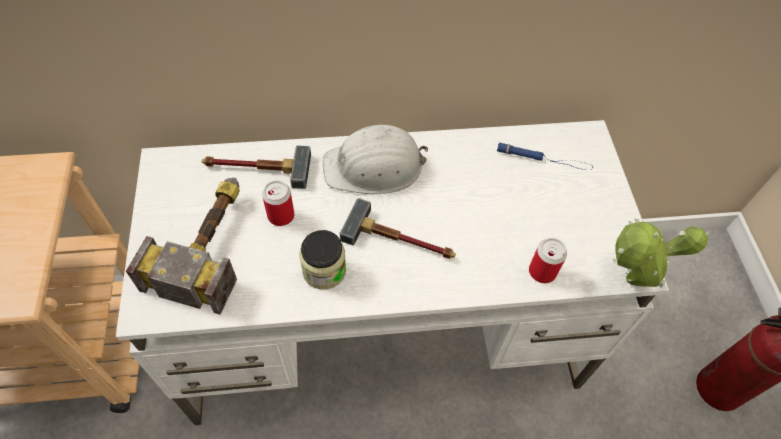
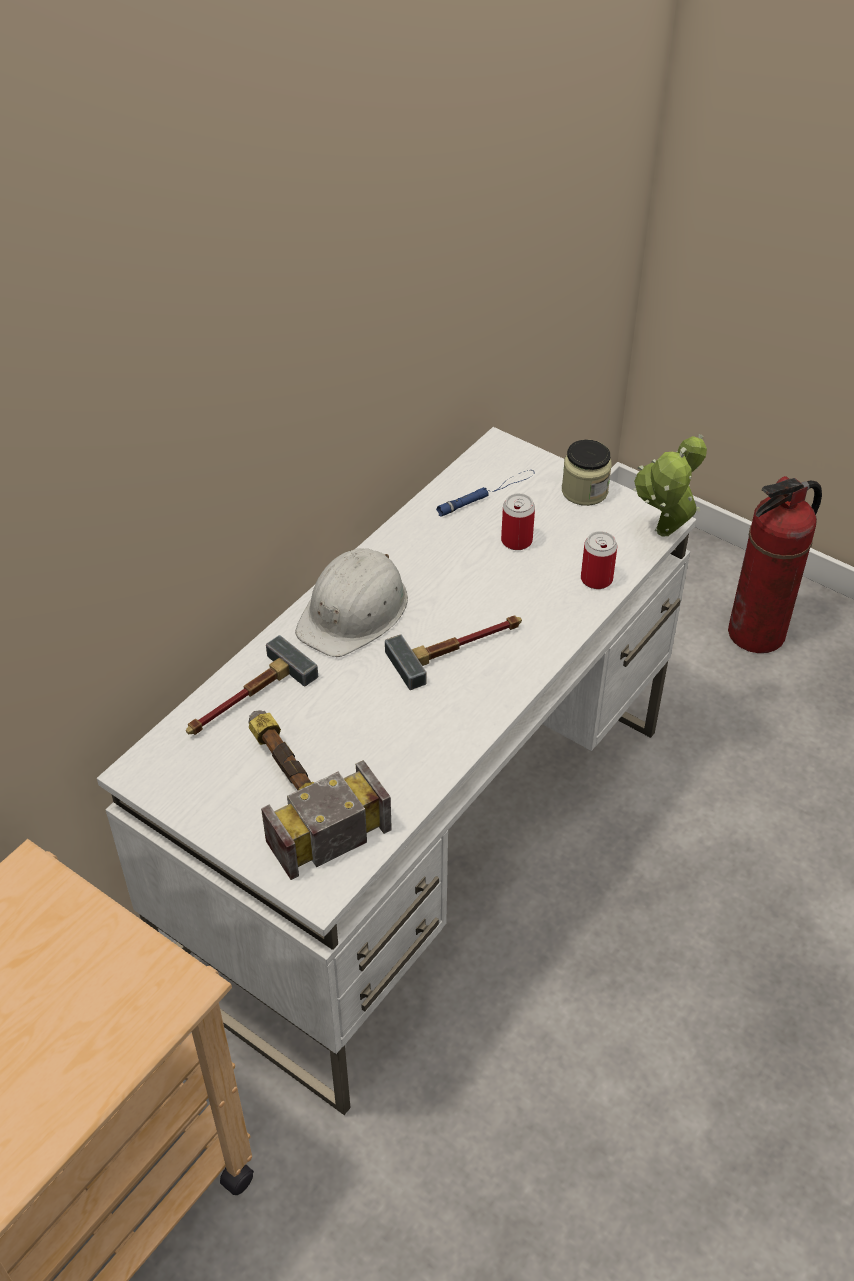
camera: 45 degrees left, 10 degrees down
can [262,181,294,226] -> can moved to [501,493,535,550]
jar [299,230,346,290] -> jar moved to [562,440,612,506]

